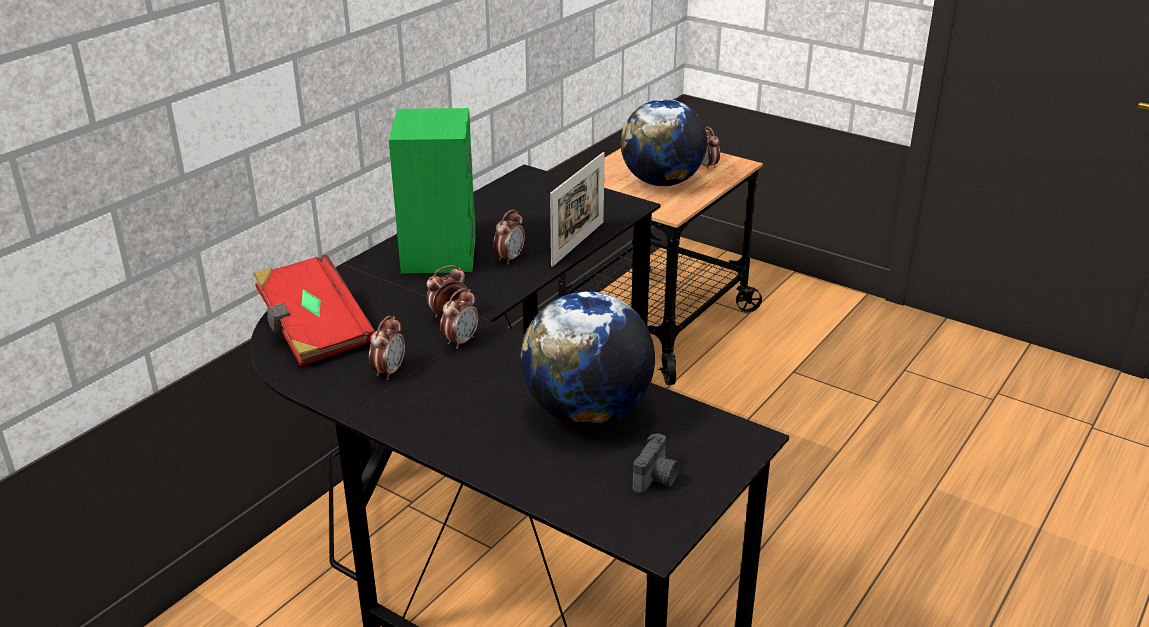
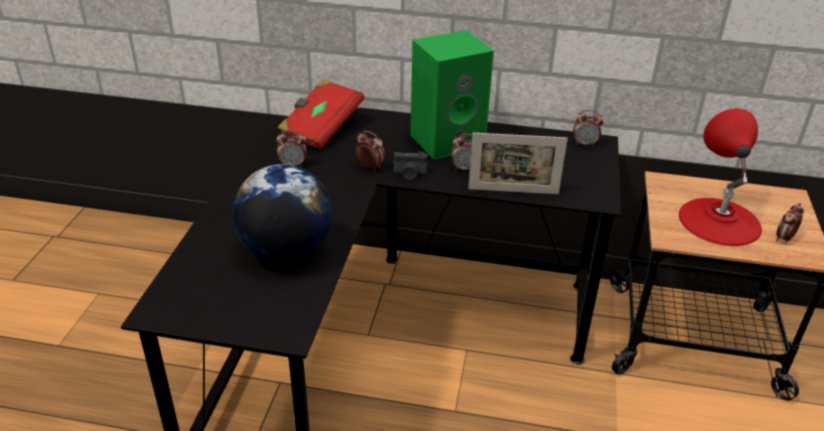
camera: 65 degrees right, 5 degrees up
alarm clock [440,288,479,349] -> alarm clock moved to [573,110,604,147]
globe [621,99,707,186] -> red table lamp [679,108,762,246]
camera [633,433,679,494] -> camera moved to [394,151,427,180]

